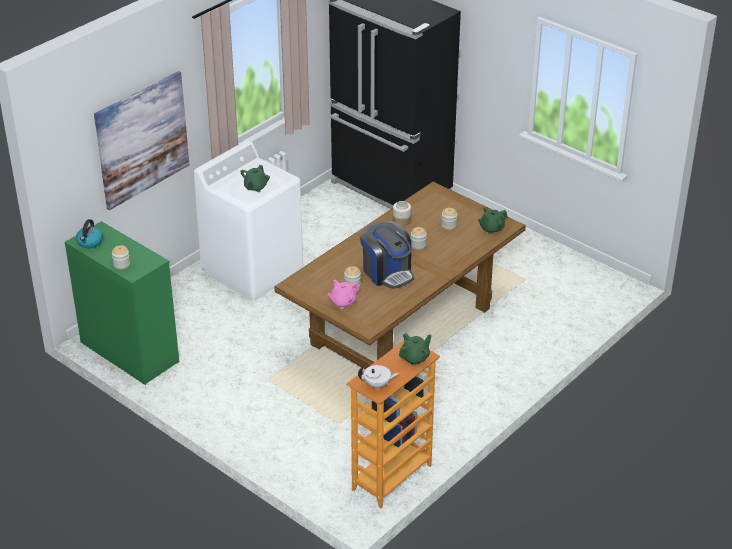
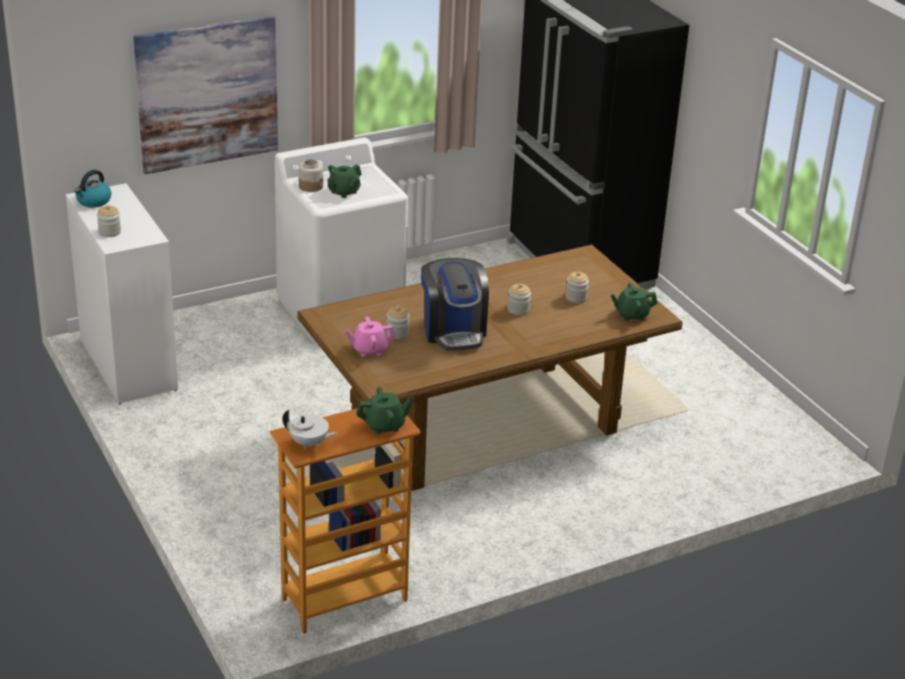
camera: 20 degrees right, 5 degrees down
green dresser [65,221,179,385] -> white dresser [66,183,178,404]
jar [393,201,411,226] -> jar moved to [298,159,323,192]

